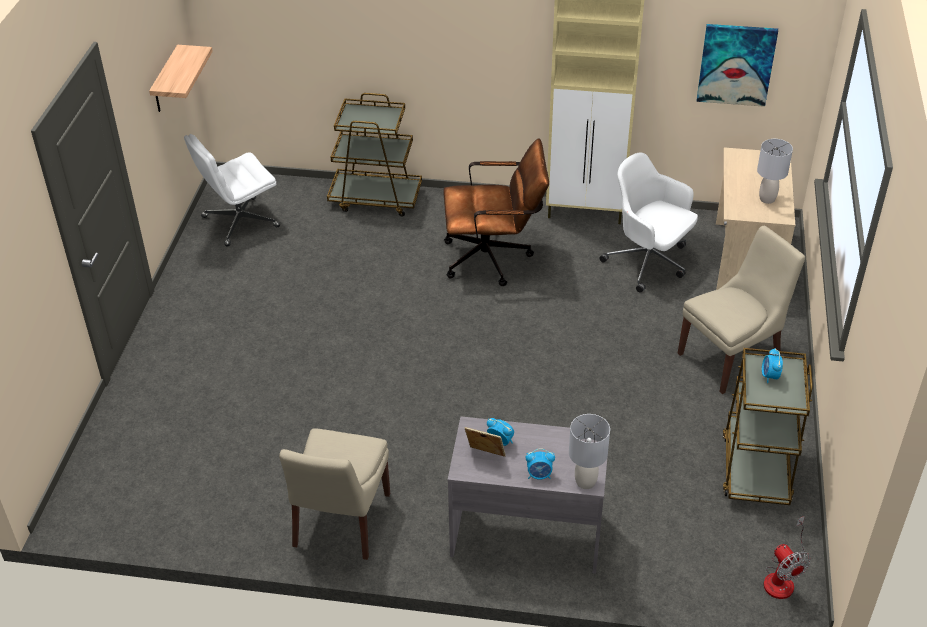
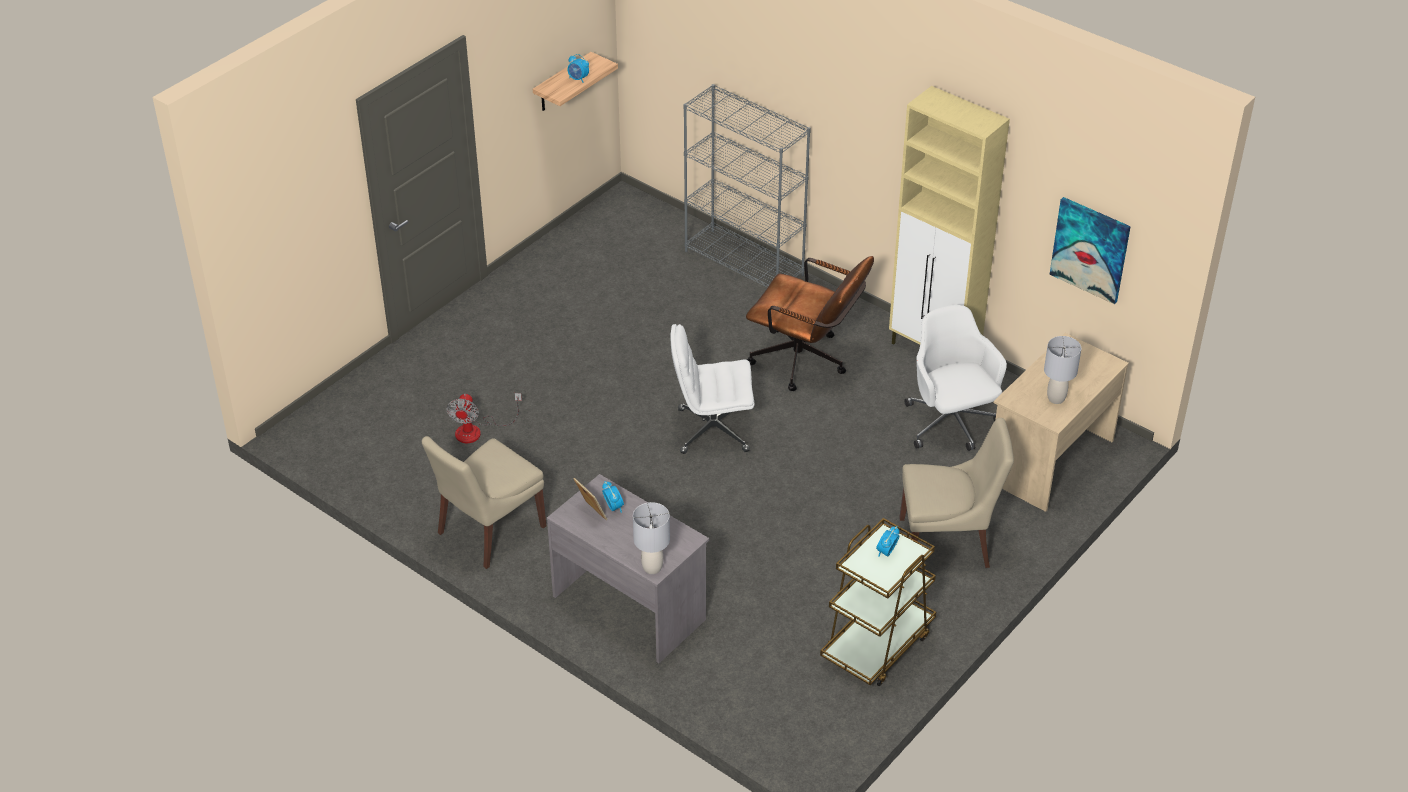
camera: 30 degrees right, 0 degrees up
white office chair [184,134,280,247] -> white office chair moved to [670,324,754,454]
brown cart [327,93,422,217] -> grey bookcase [683,84,811,288]
alarm clock [526,448,555,480] -> alarm clock moved to [568,54,589,83]
fan [764,516,811,599] -> fan moved to [446,393,522,443]

